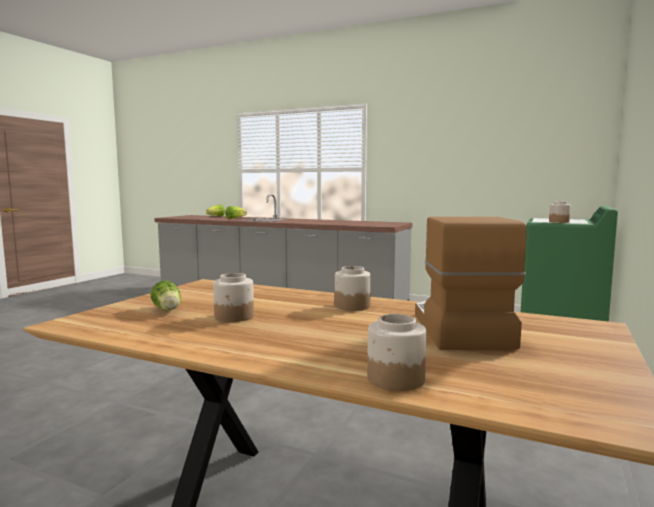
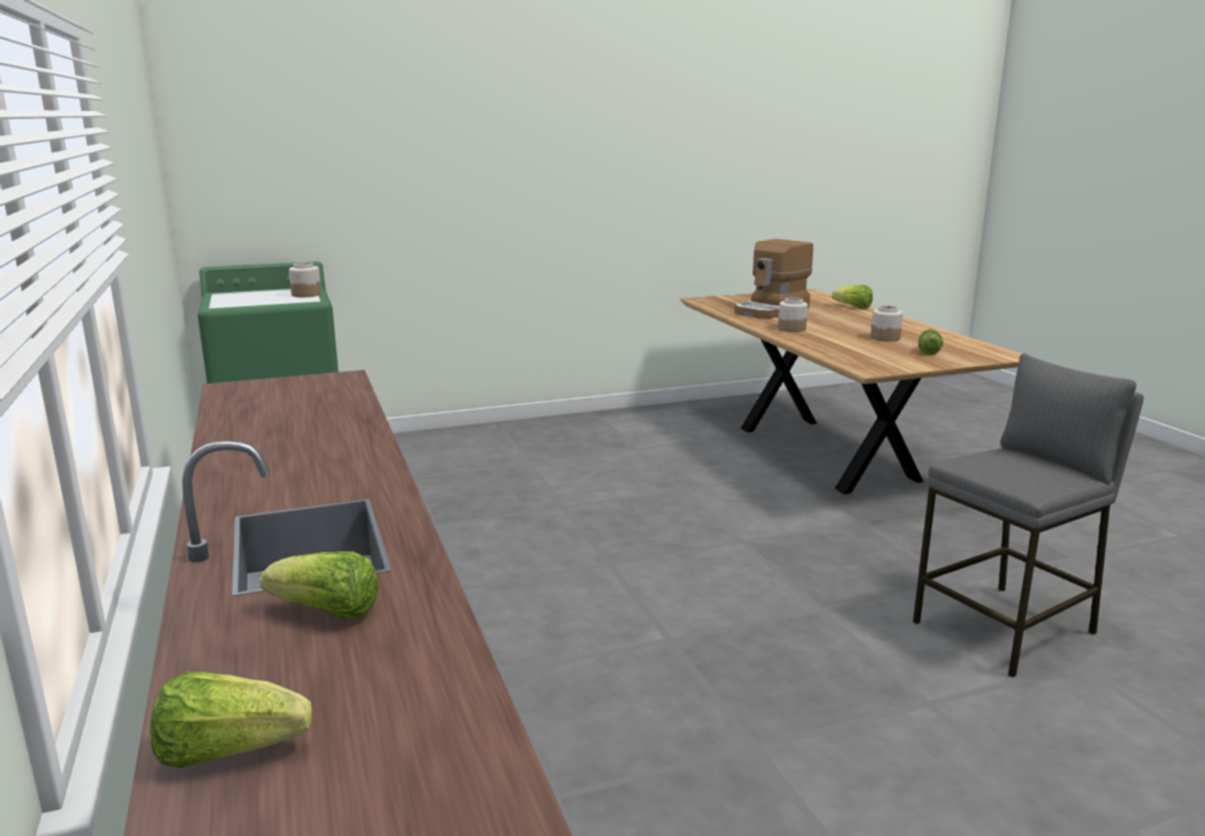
camera: 135 degrees left, 10 degrees up
jar [367,314,427,391] -> lettuce [832,285,873,309]
none -> grey stool [913,353,1144,678]

